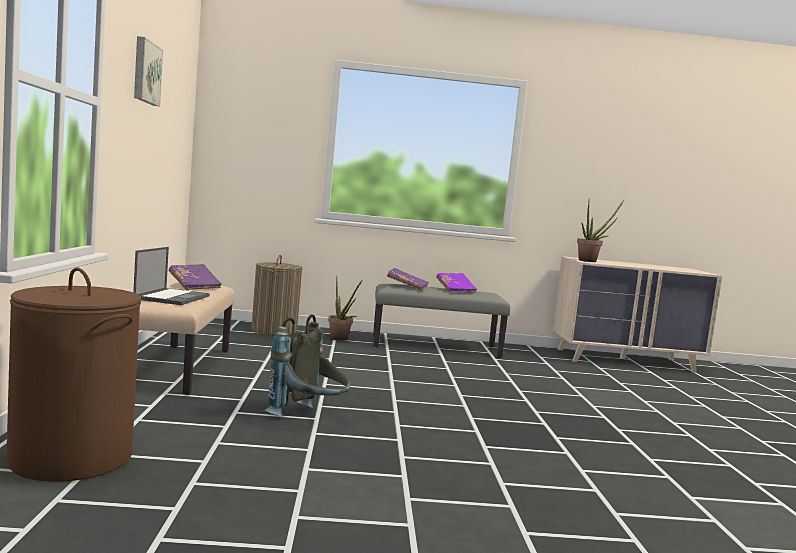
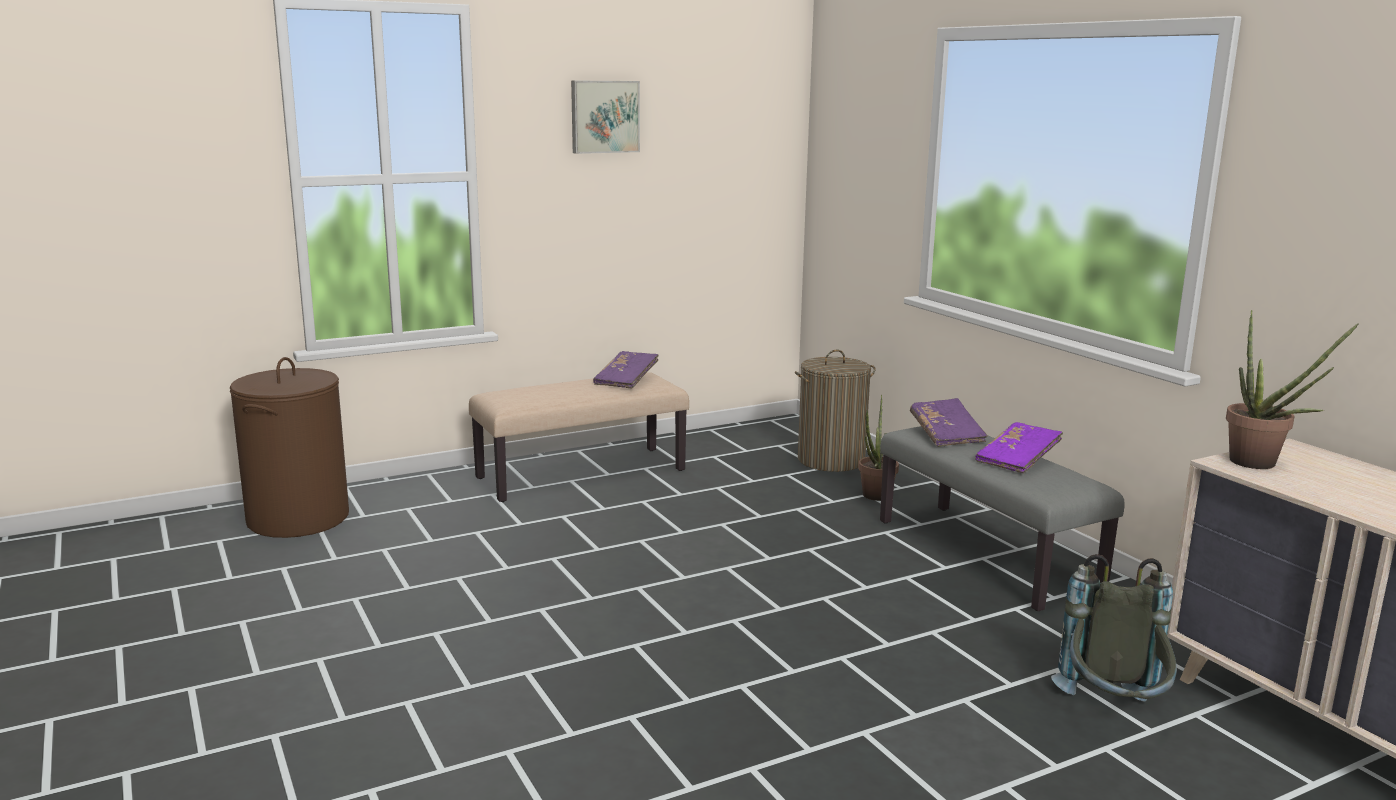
camera: 65 degrees right, 10 degrees up
laptop [133,247,210,305] -> none
grey backpack [264,314,350,417] -> grey backpack moved to [1051,554,1177,702]

